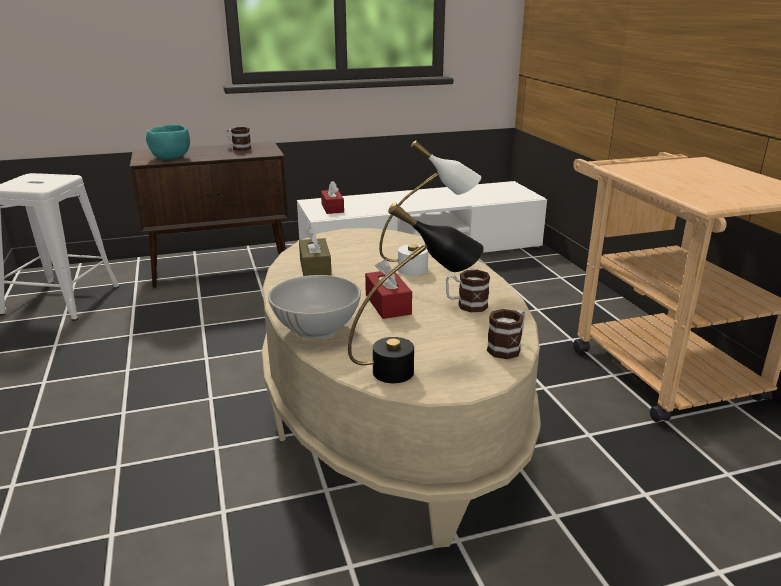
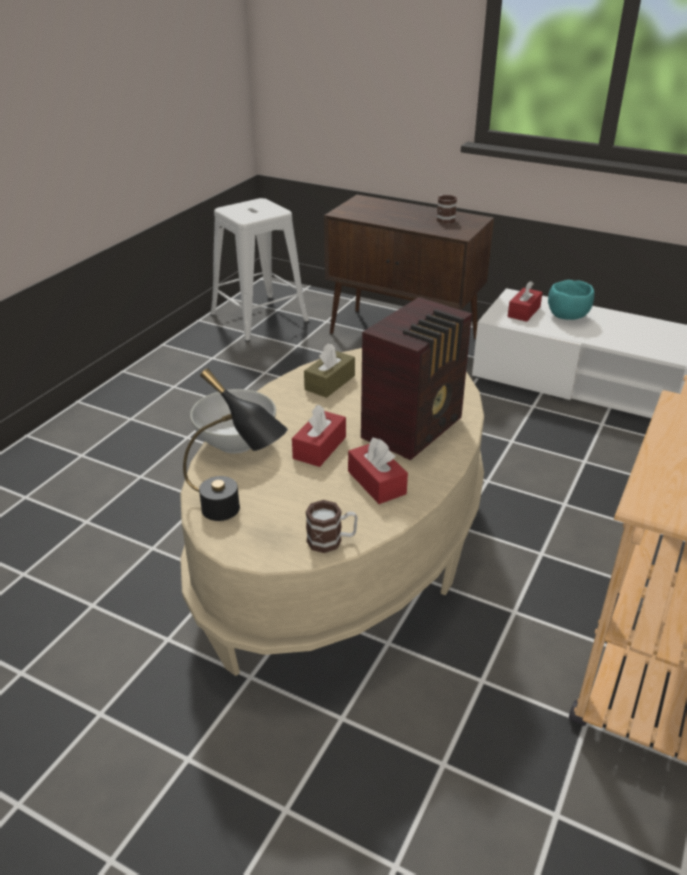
camera: 45 degrees right, 10 degrees up
turquoise bowl [146,125,190,160] -> turquoise bowl moved to [548,280,594,320]
white table lamp [379,141,481,276] -> radio [361,297,472,460]
mug [446,270,490,312] -> red tissue box [348,437,408,504]

